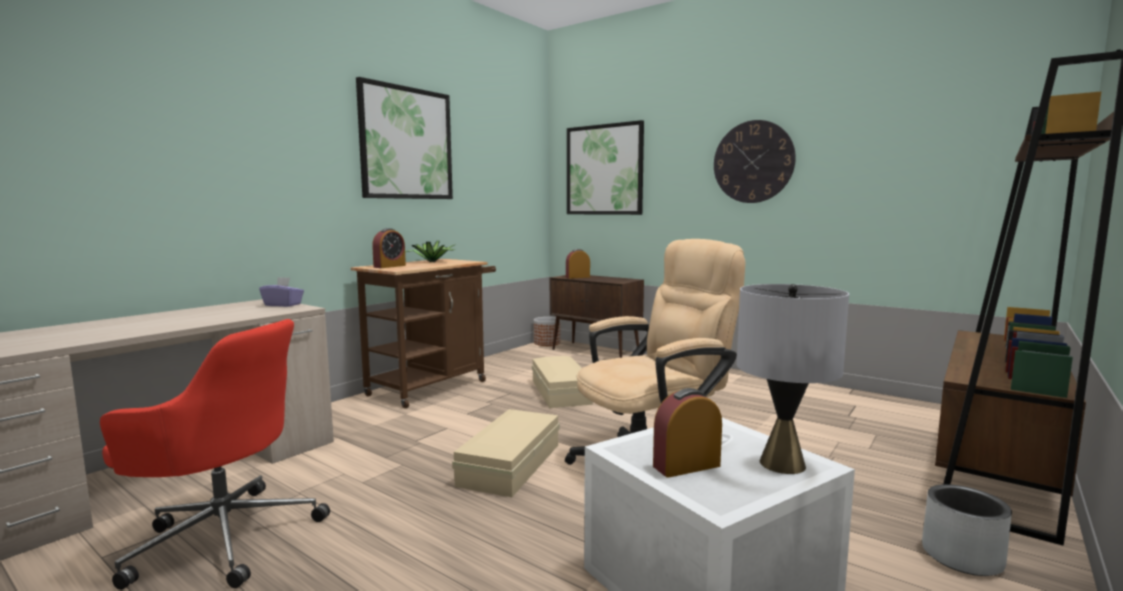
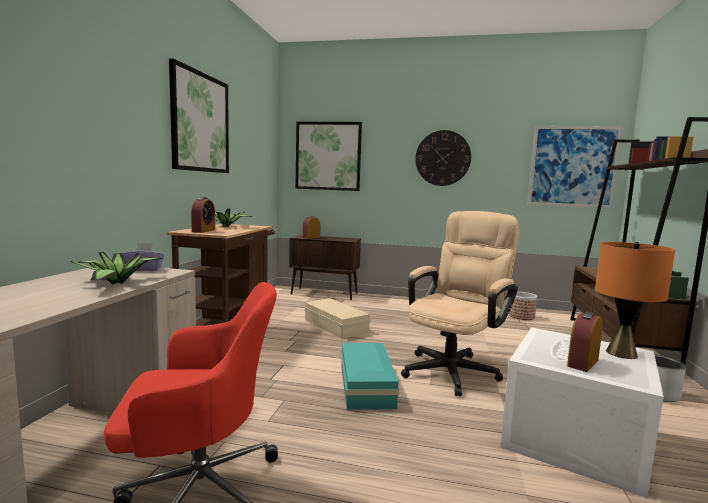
camera: 25 degrees left, 0 degrees up
beige storage box [452,409,560,497] -> turquoise storage box [341,343,399,410]
planter [534,317,560,346] -> planter moved to [509,292,537,320]
grey table lamp [737,284,849,474] -> orange table lamp [595,242,675,359]
none -> potted plant [71,252,164,284]
none -> picture [528,126,623,208]

